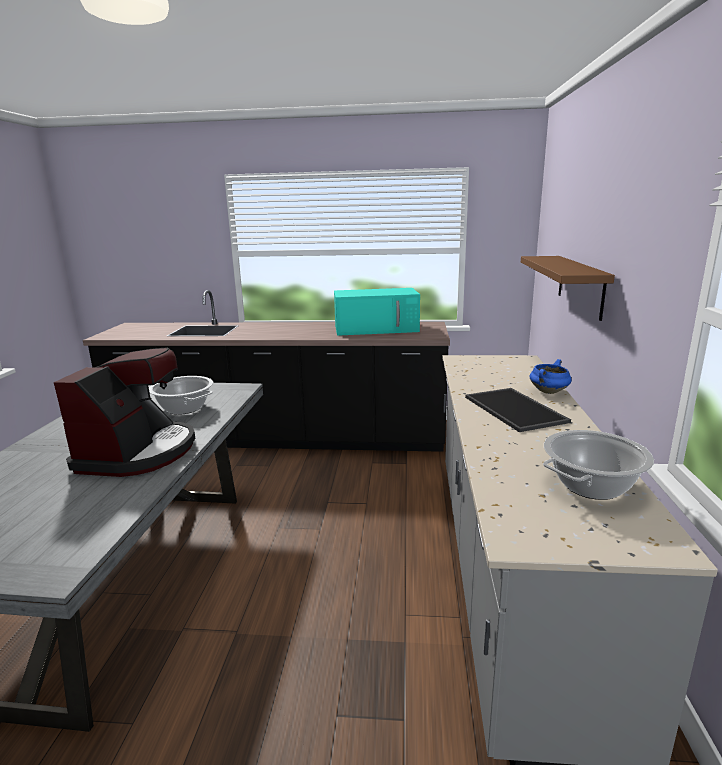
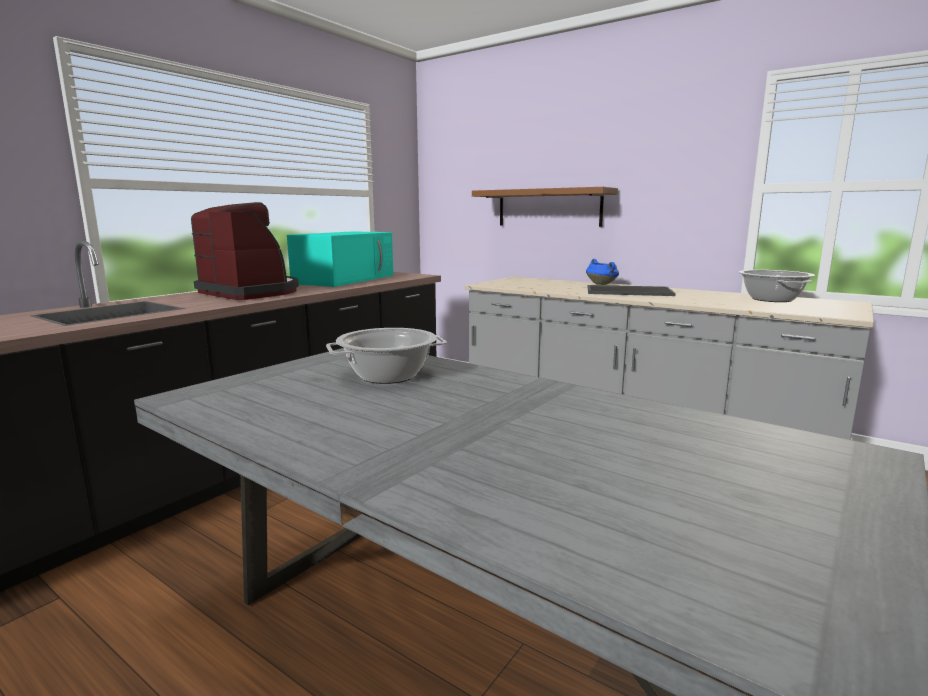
camera: 60 degrees left, 5 degrees down
coffee machine [54,347,195,477] -> coffee machine moved to [191,202,299,300]

